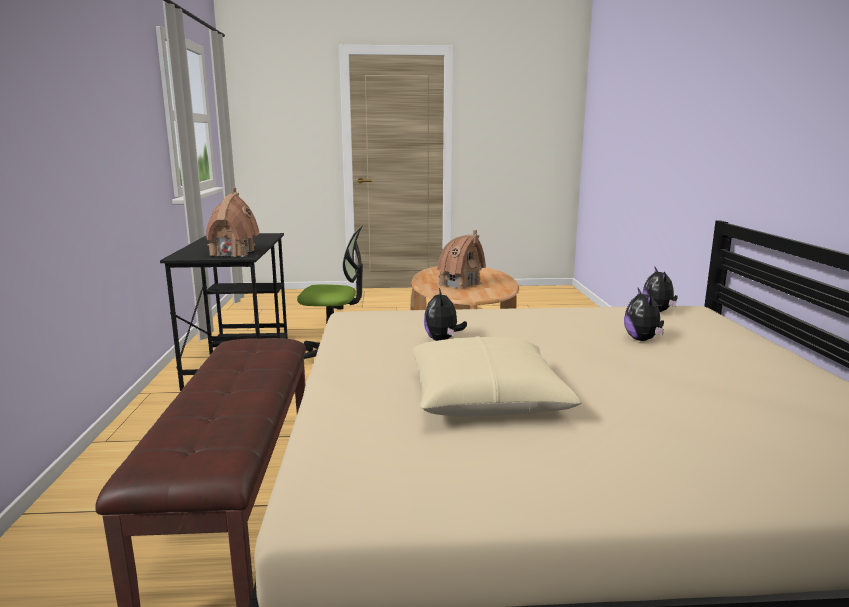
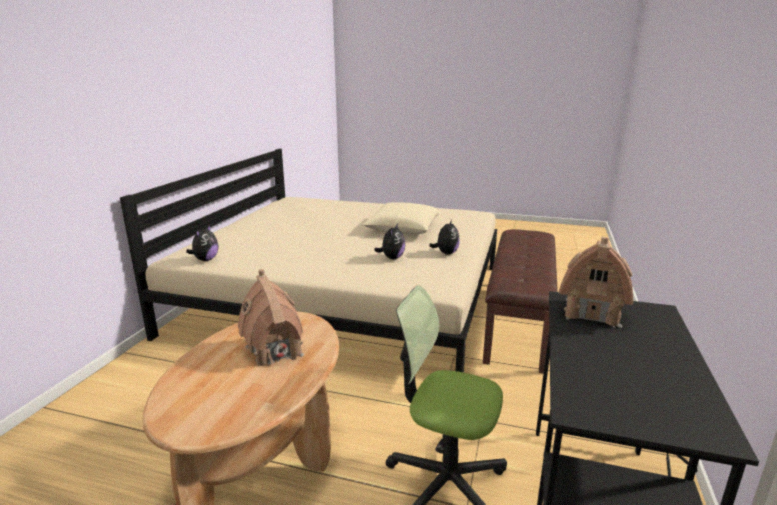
camera: 160 degrees left, 5 degrees up
plush toy [624,288,664,341] -> plush toy moved to [429,220,460,255]

